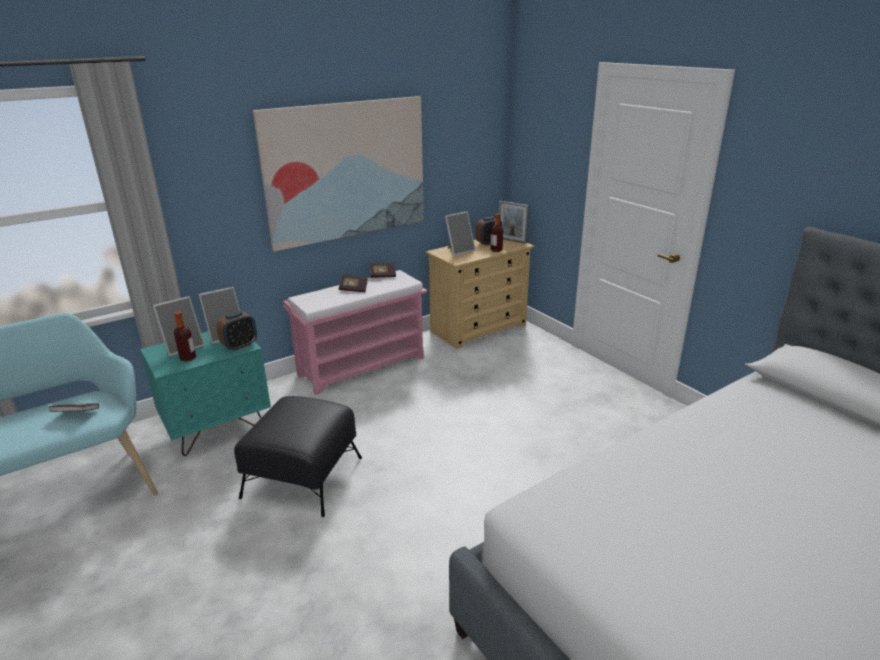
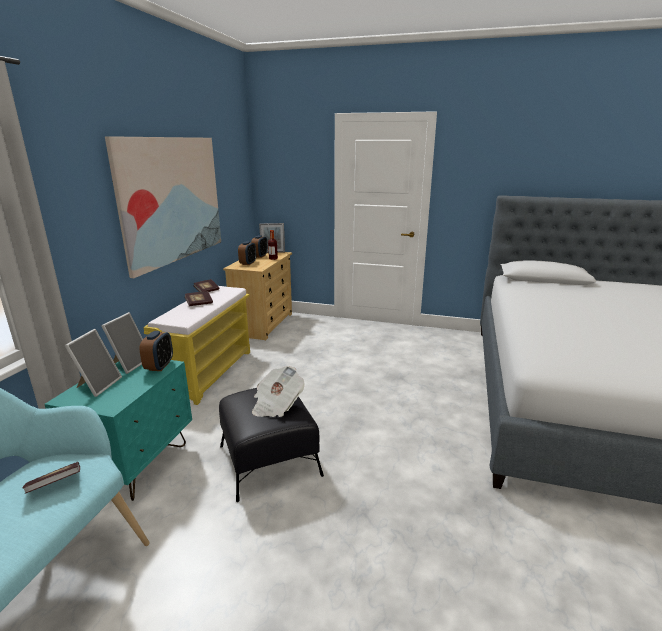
camera: 40 degrees left, 5 degrees down
bottle [174,312,196,362] -> none
pink bench [283,270,427,395] -> yellow bench [143,286,250,405]
picture frame [445,211,476,256] -> alarm clock [238,241,256,265]
none -> newspaper [252,366,304,417]

